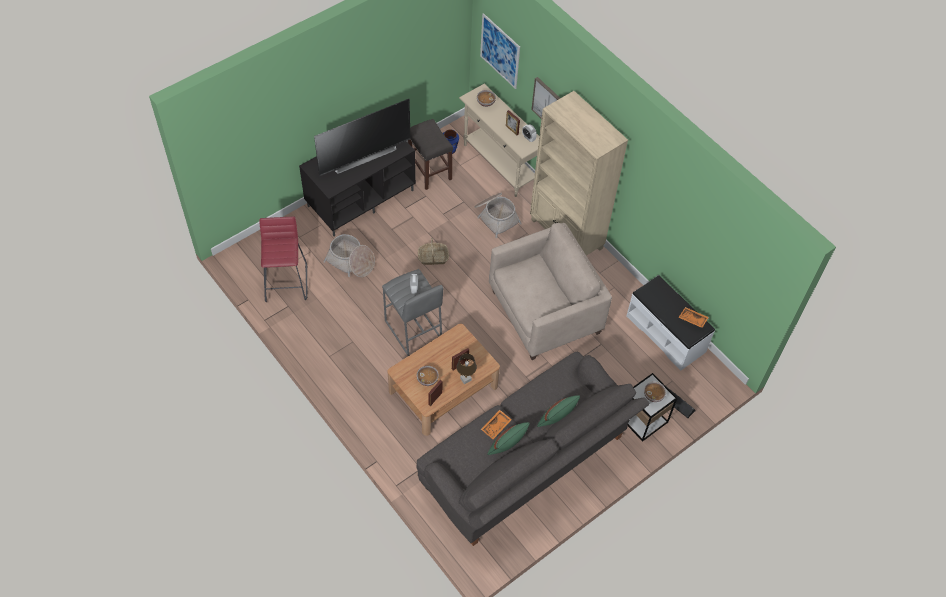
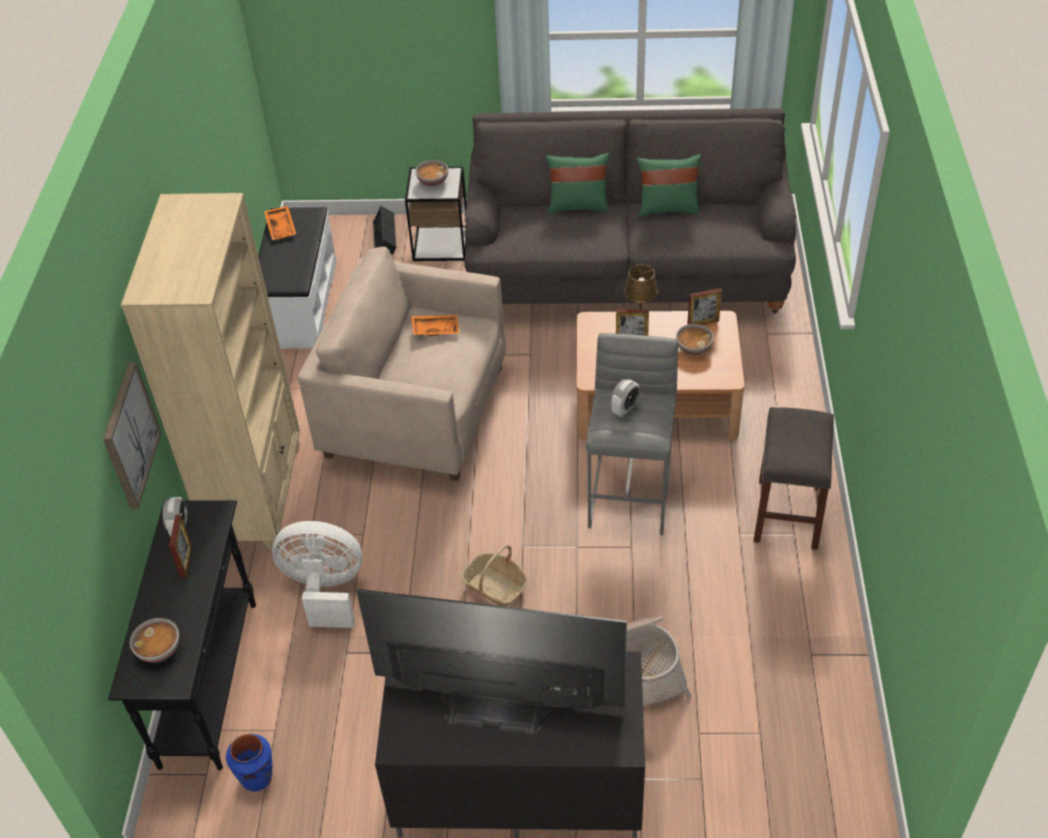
camera: 135 degrees left, 10 degrees down
red stool [259,216,308,302] -> none
grey stool [408,119,453,190] -> grey stool moved to [754,407,834,550]
beige console table [459,84,539,197] -> black console table [108,500,256,770]
basket [474,193,522,238] -> white fan [272,521,362,628]
picture [480,13,520,89] -> none
orange tray [481,410,512,439] -> orange tray moved to [411,315,460,336]

